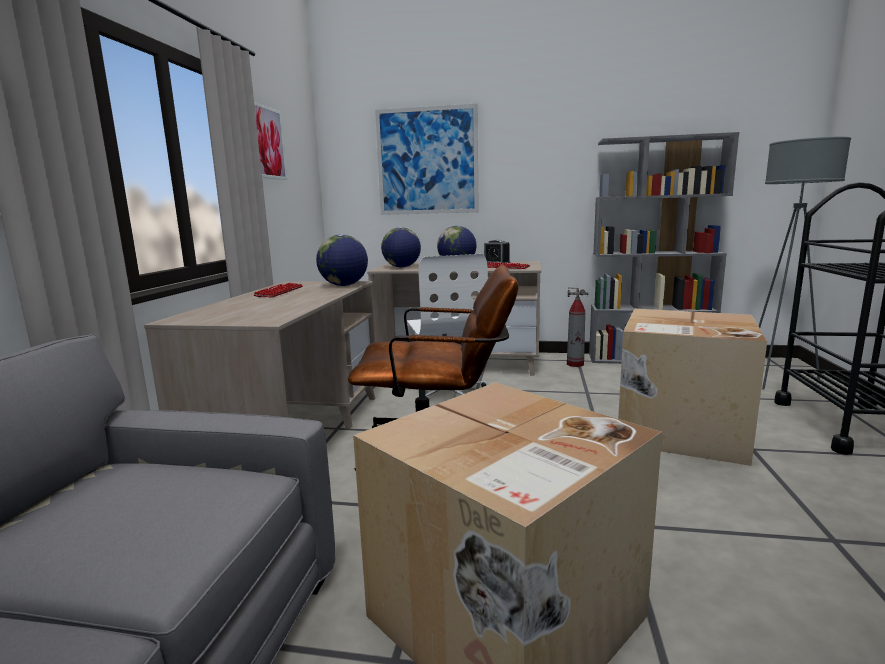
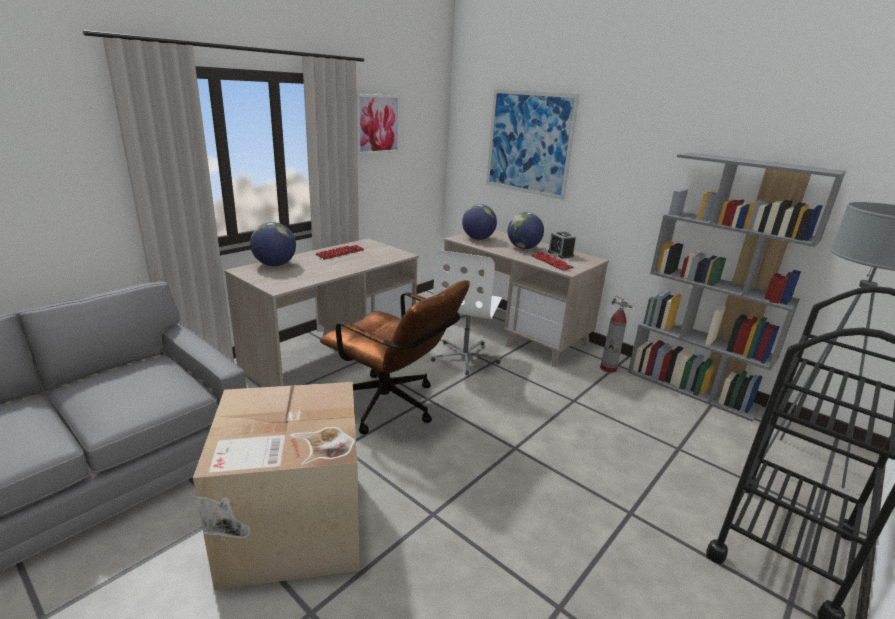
camera: 30 degrees right, 10 degrees up
globe [316,235,368,286] -> globe moved to [250,222,296,266]
cardboard box [618,309,767,466] -> none

